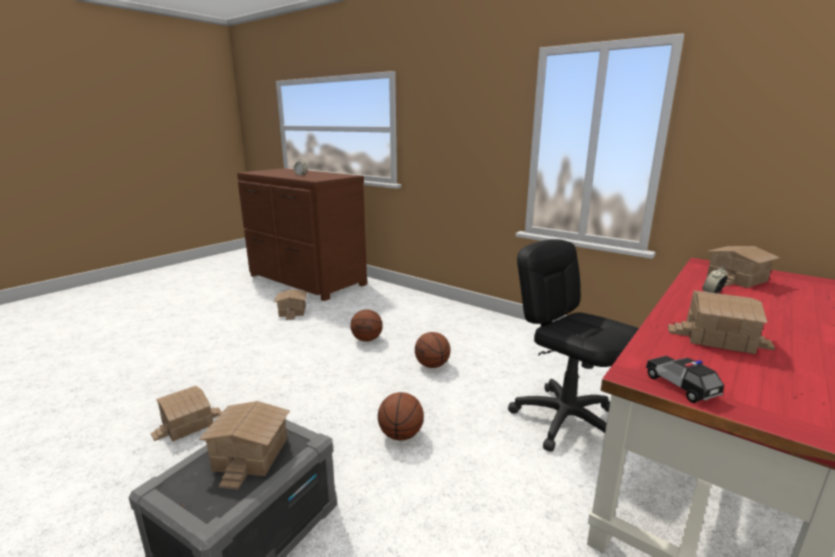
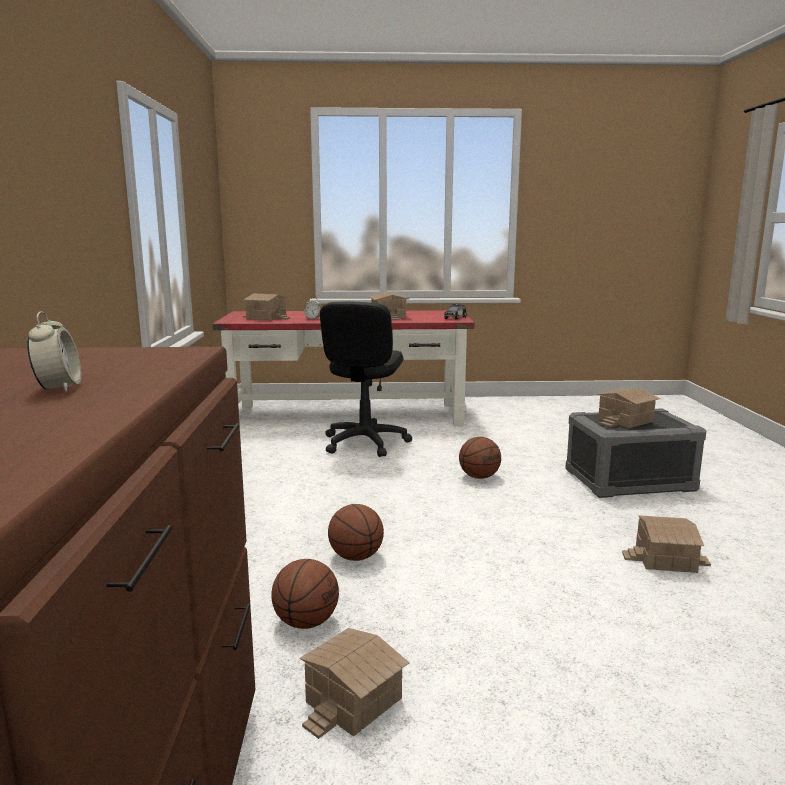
camera: 130 degrees left, 5 degrees down
basketball [415,332,450,368] -> basketball moved to [271,559,339,629]

